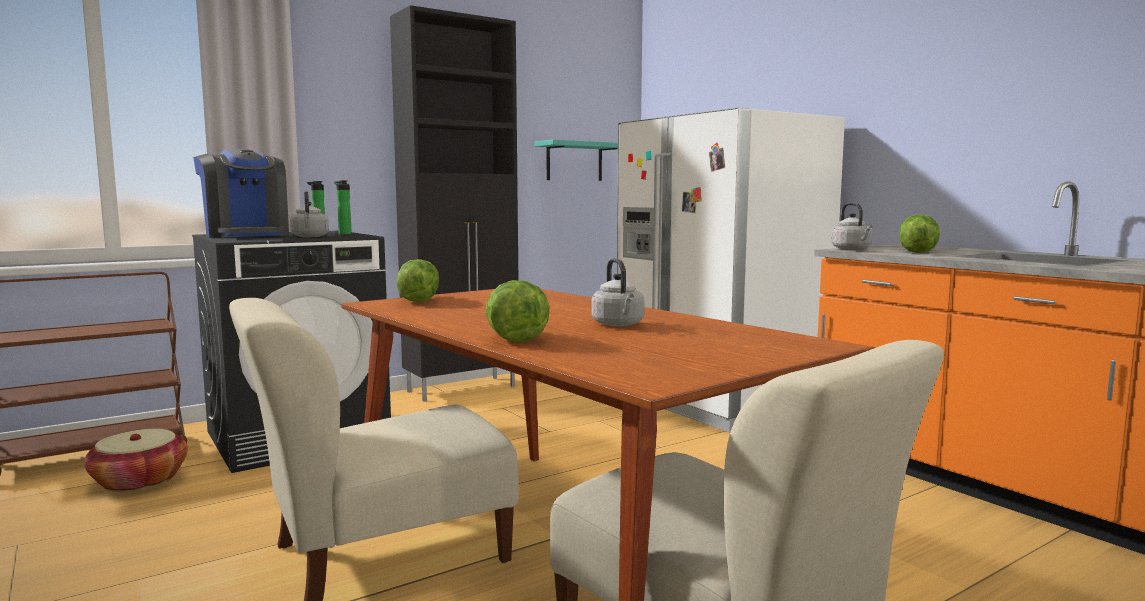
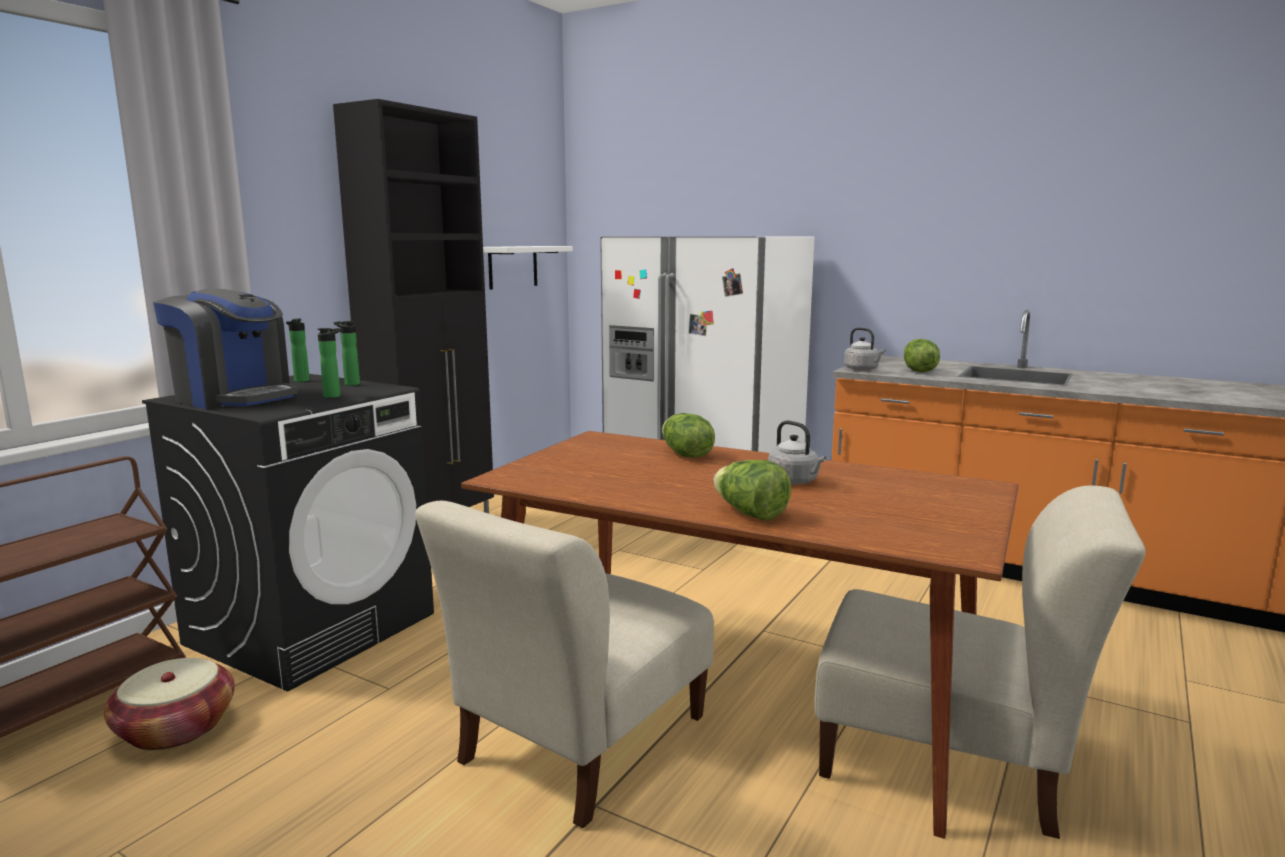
camera: 25 degrees left, 5 degrees up
grey kettle [290,191,329,237] -> bottle [317,328,342,398]
lettuce [397,259,439,302] -> lettuce moved to [662,413,715,457]
turquoise shelf [535,140,618,181] -> white shelf [483,246,573,290]

